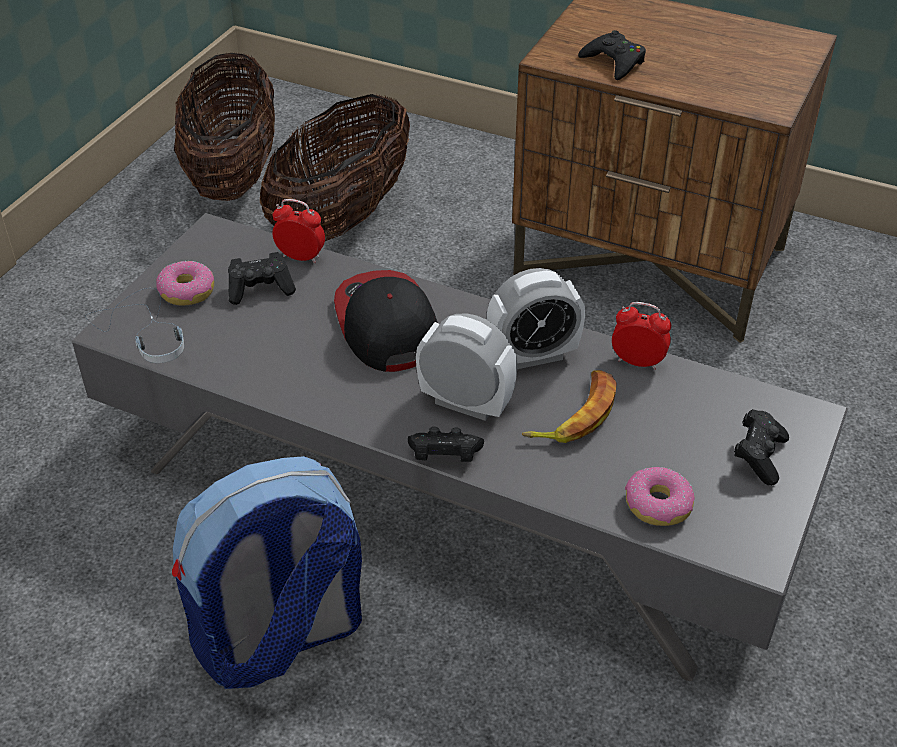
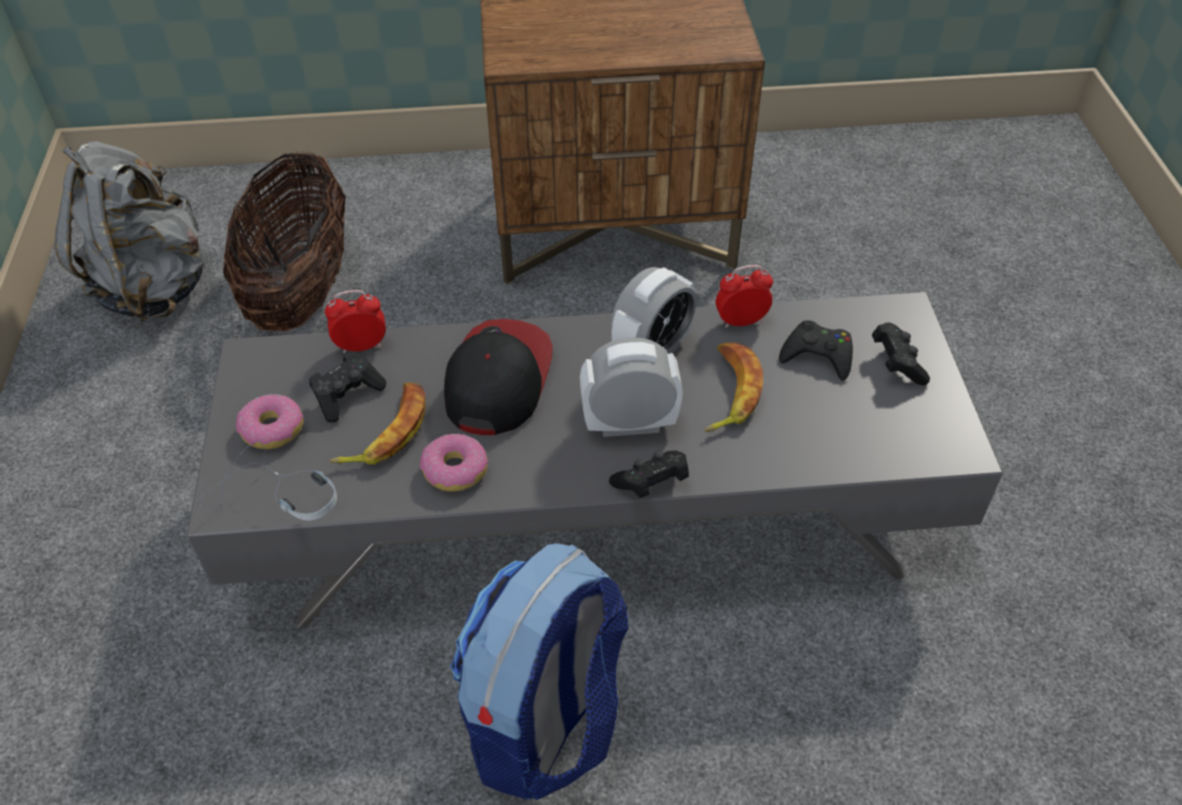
camera: 30 degrees left, 5 degrees up
basket [174,53,275,201] -> grey backpack [55,141,205,322]
cap [334,270,437,372] -> cap turned 60 degrees clockwise [444,319,553,435]
black game controller [578,30,646,80] -> black game controller moved to [779,320,853,381]
donut [625,467,695,526] -> donut moved to [420,434,488,492]
none -> banana [330,382,426,465]

